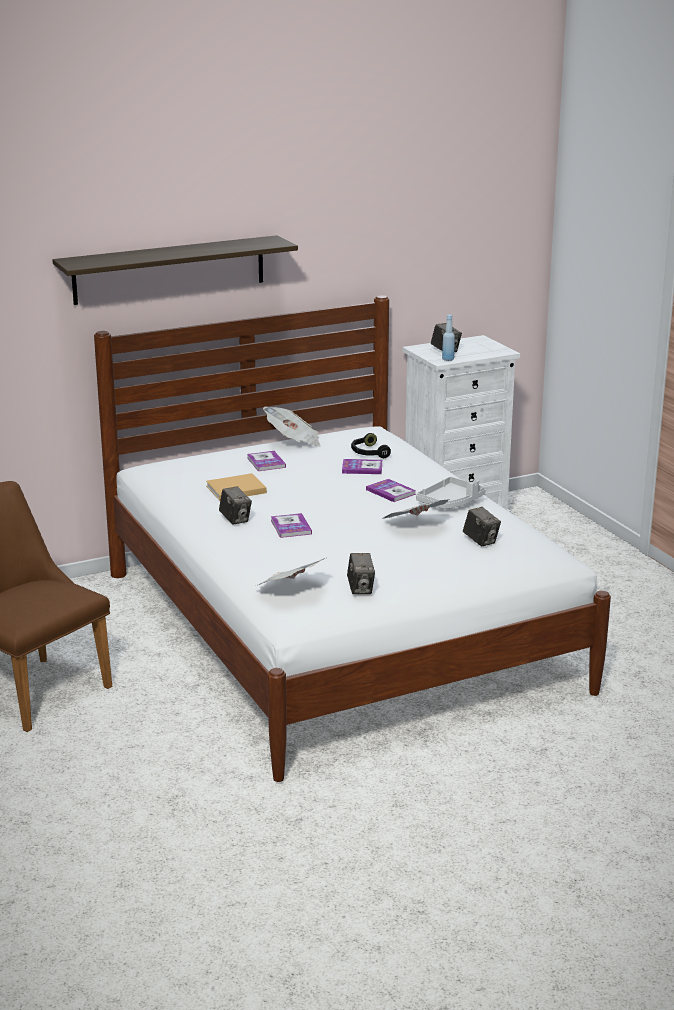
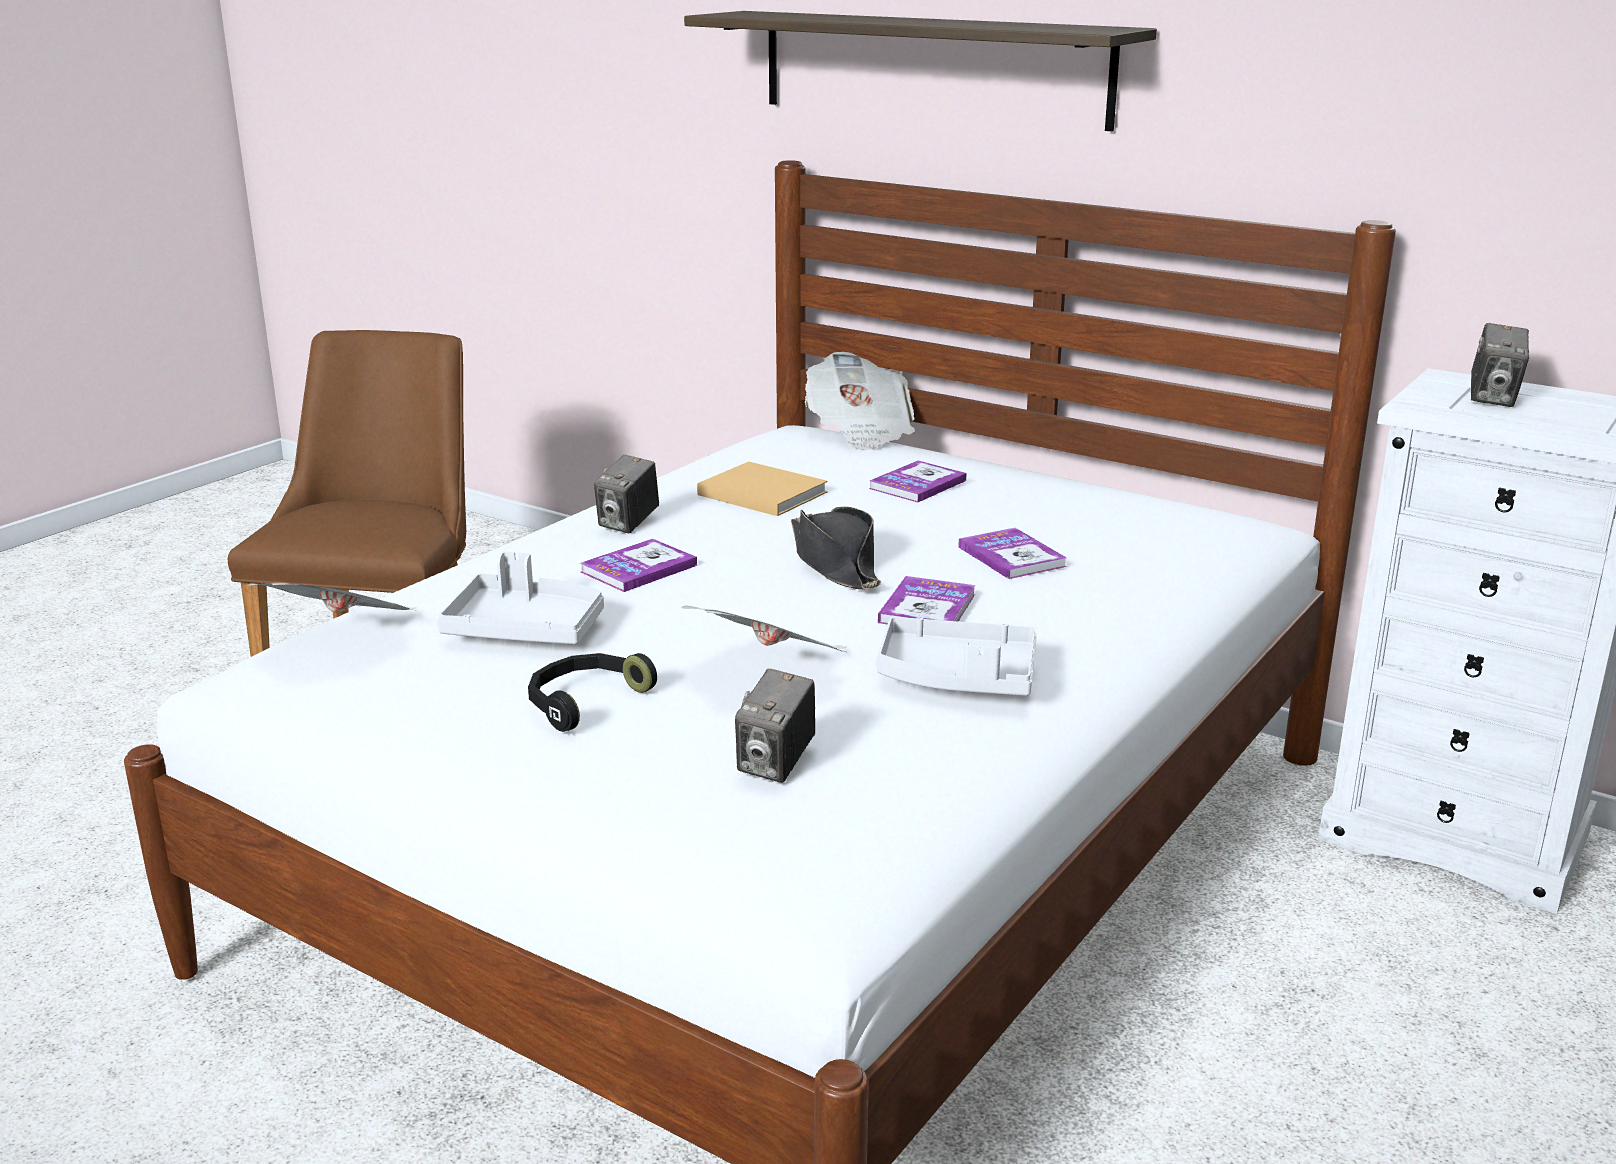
camera: 60 degrees right, 0 degrees up
newspaper [263,407,321,447] -> newspaper moved to [805,352,915,450]
camera [347,553,375,594] -> none
black headphones [351,433,391,458] -> black headphones moved to [528,653,657,732]
blue bottle [442,315,455,361] -> none
none -> grey tray [437,551,604,644]
none -> black hat [791,506,881,589]

